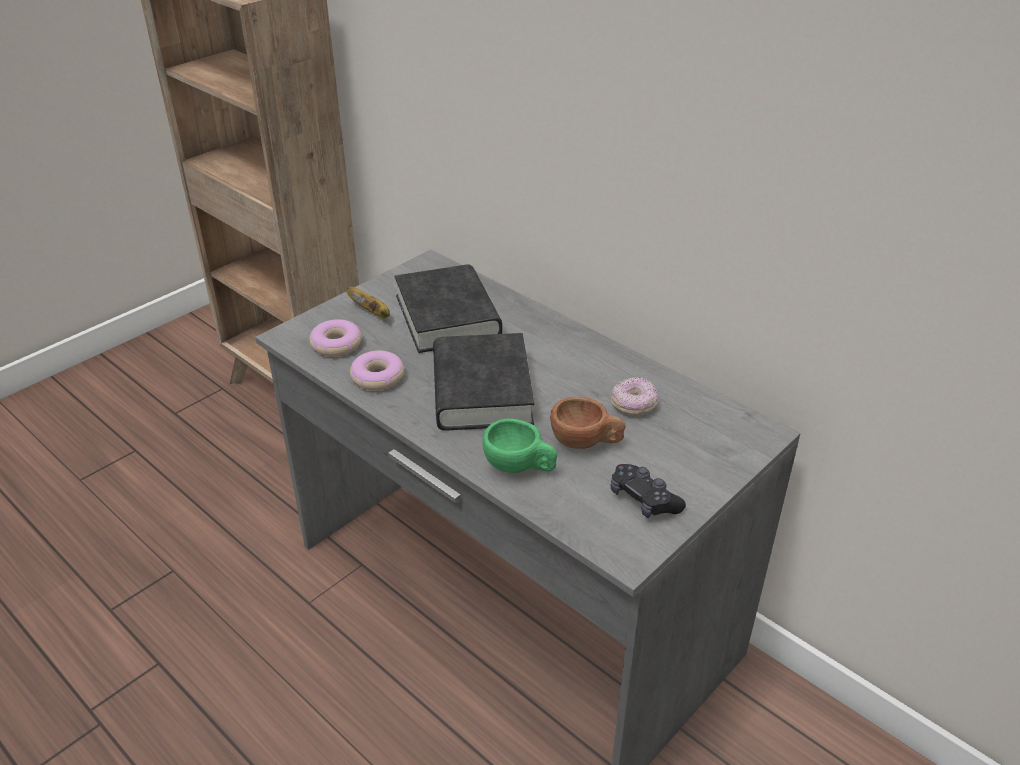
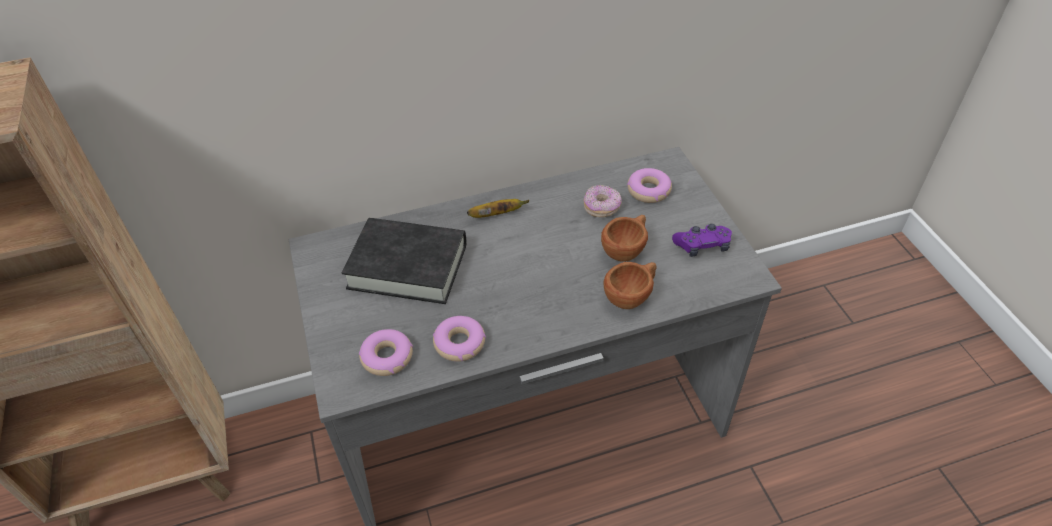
camera: 60 degrees left, 10 degrees up
banana [346,287,390,319] -> banana moved to [467,199,529,218]
black book [433,333,534,431] -> none
green cup [482,418,558,473] -> brown cup [603,262,656,309]
black game controller [611,464,686,518] -> purple game controller [672,224,732,257]
none -> donut [627,168,672,203]

